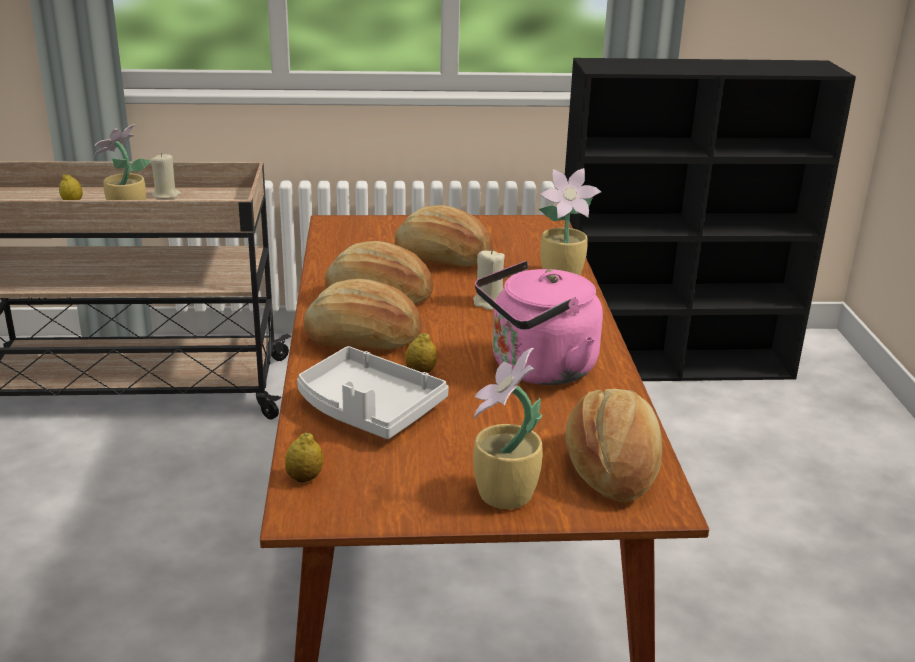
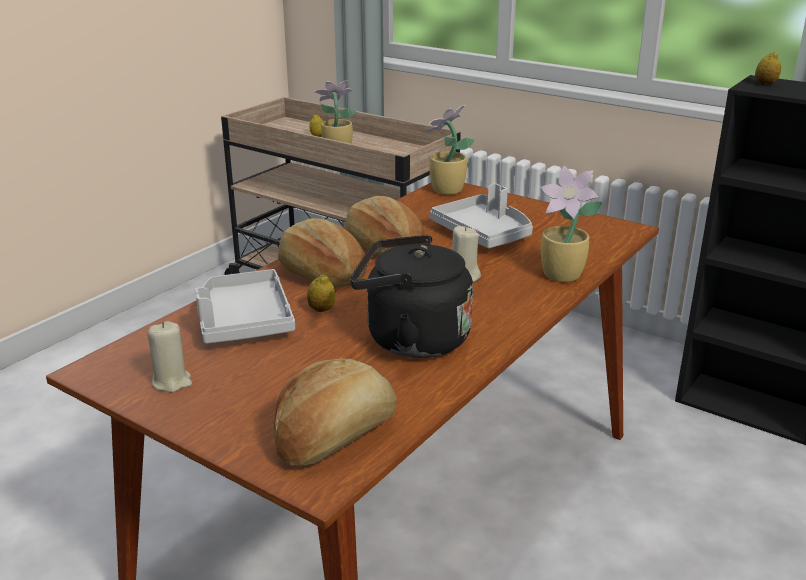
camera: 40 degrees right, 0 degrees up
beige candle [150,153,181,199] -> beige candle moved to [148,321,192,392]
lemon [285,432,323,482] -> lemon moved to [755,51,781,85]
bread [395,205,493,266] -> grey tray [430,183,533,248]
potted plant [473,348,543,509] -> potted plant moved to [425,105,474,195]
pink kettle [475,261,603,385] -> black kettle [350,235,473,358]

